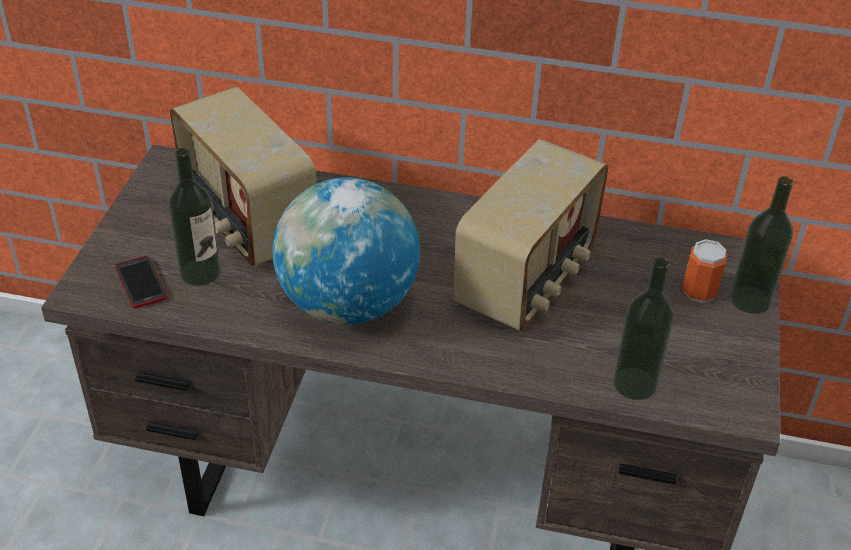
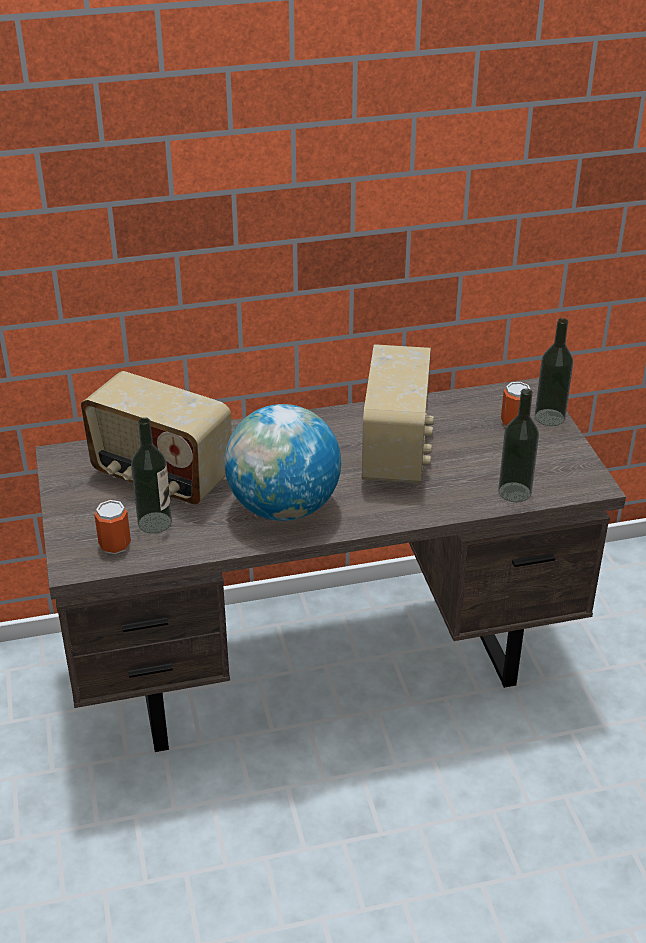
camera: 25 degrees left, 5 degrees down
phone [115,256,167,308] -> can [94,500,131,554]

